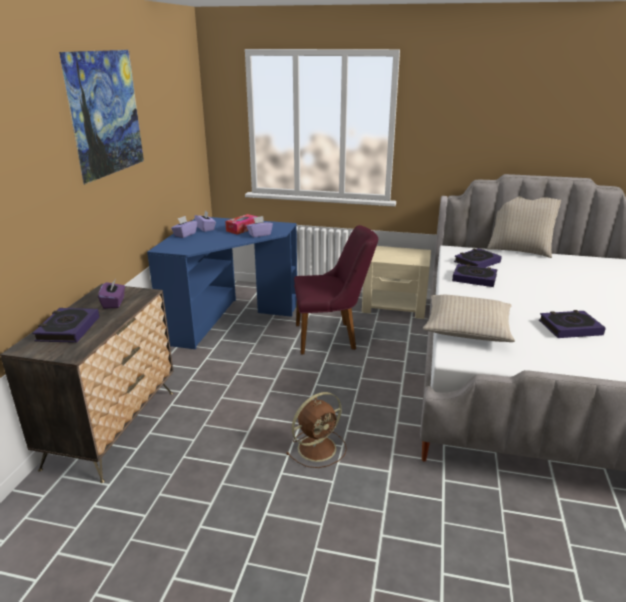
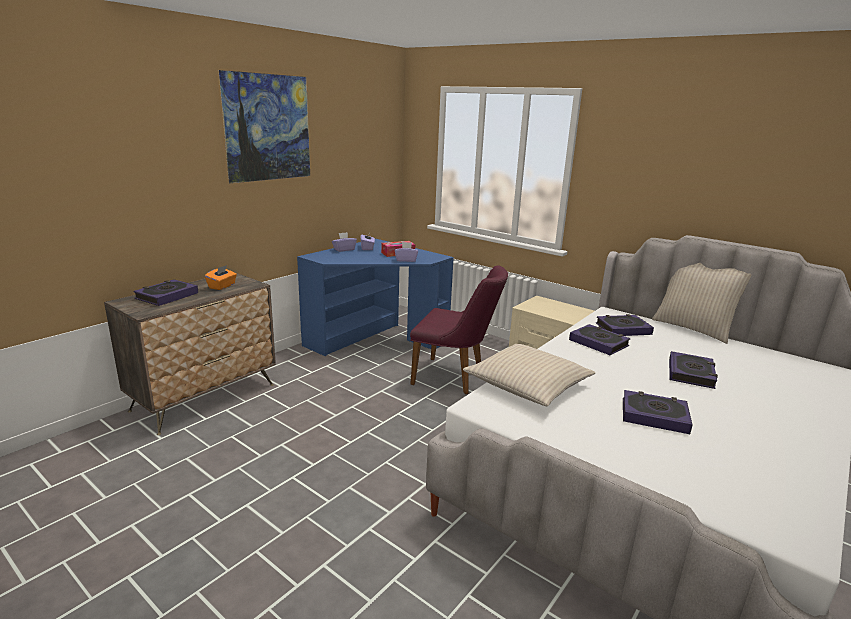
camera: 25 degrees right, 5 degrees down
purple tissue box [98,279,125,309] -> orange tissue box [205,265,237,290]
brown fan [286,392,347,468] -> none
none -> book [669,351,718,389]

